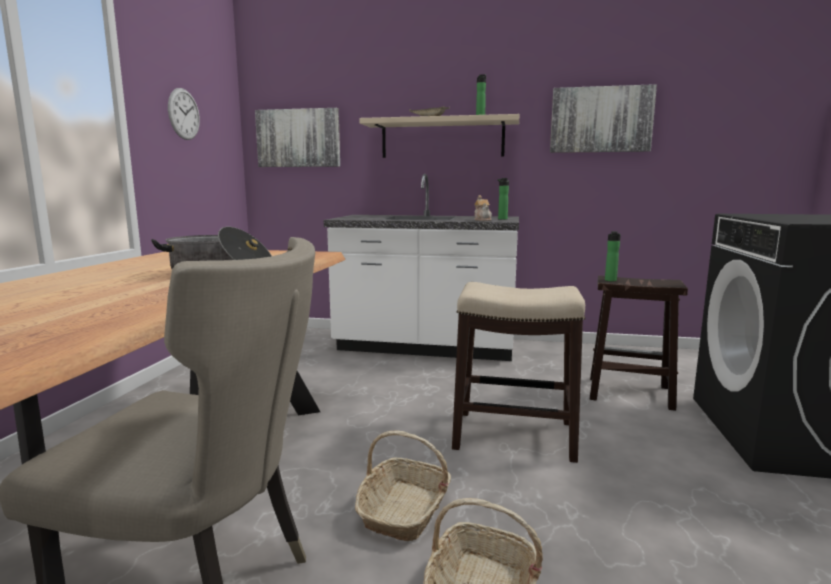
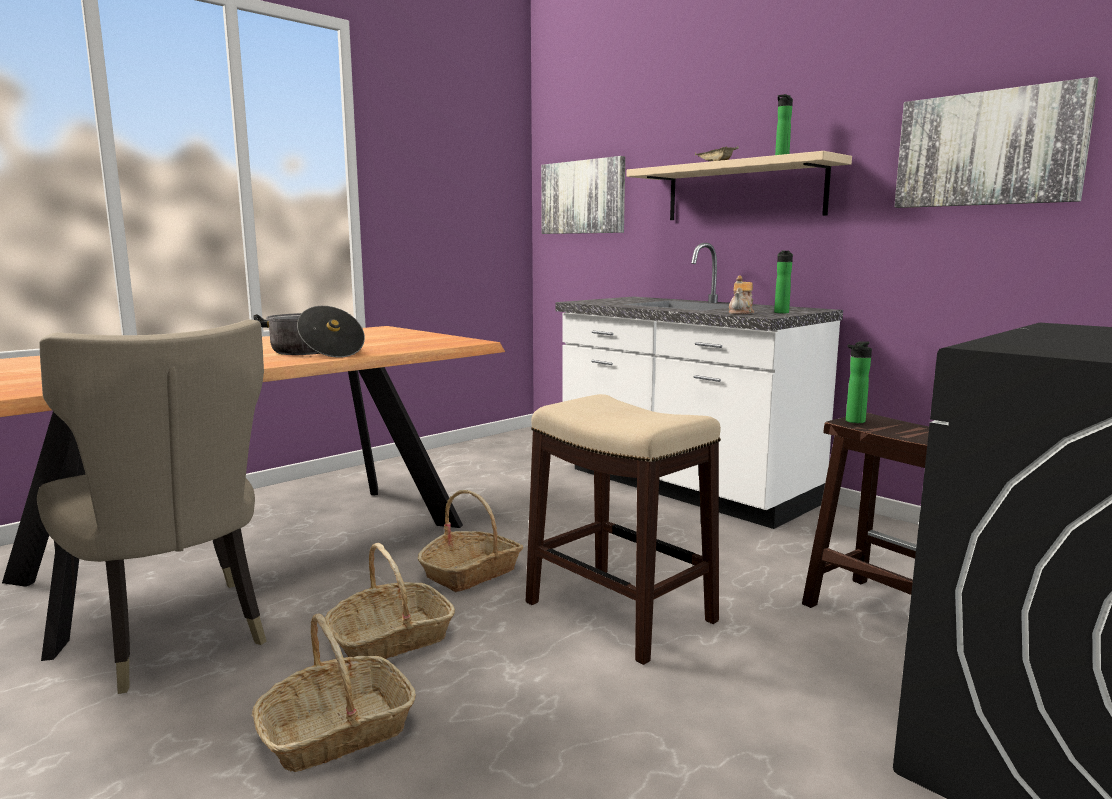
camera: 35 degrees right, 0 degrees up
wall clock [168,88,200,140] -> none
none -> basket [418,490,523,592]

